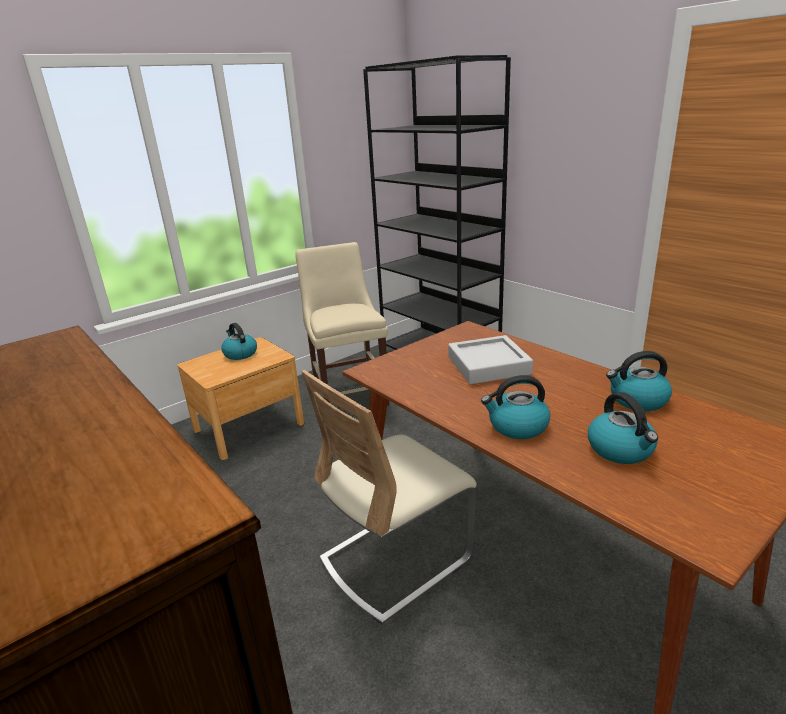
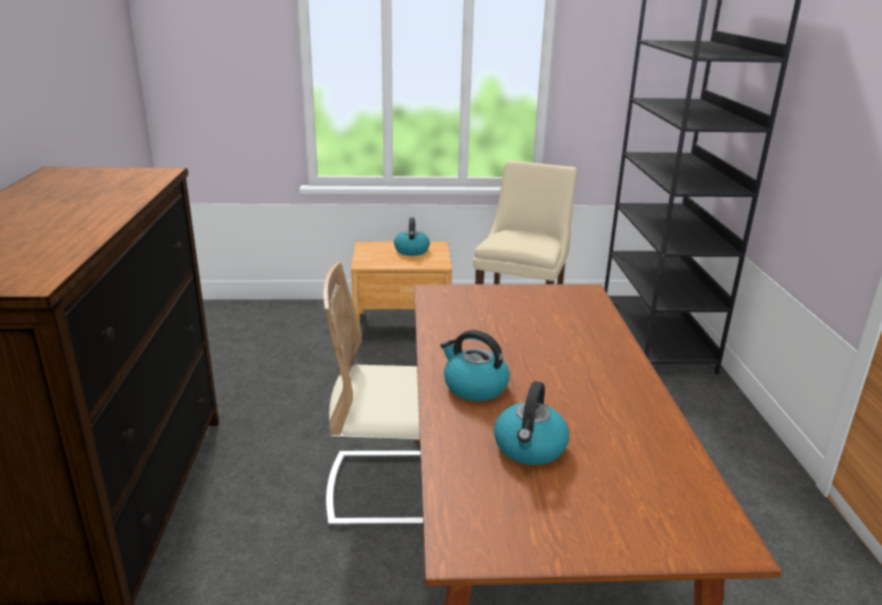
camera: 35 degrees right, 0 degrees up
grey tray [448,335,533,384] -> none
kettle [606,351,672,411] -> none

